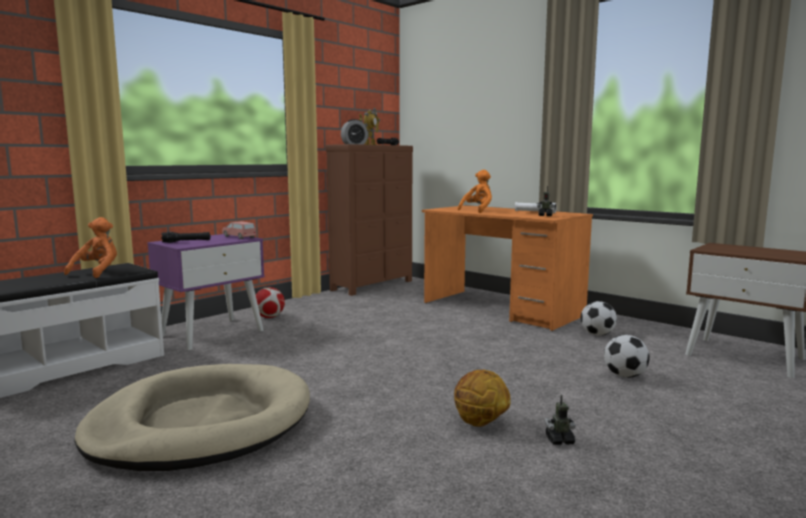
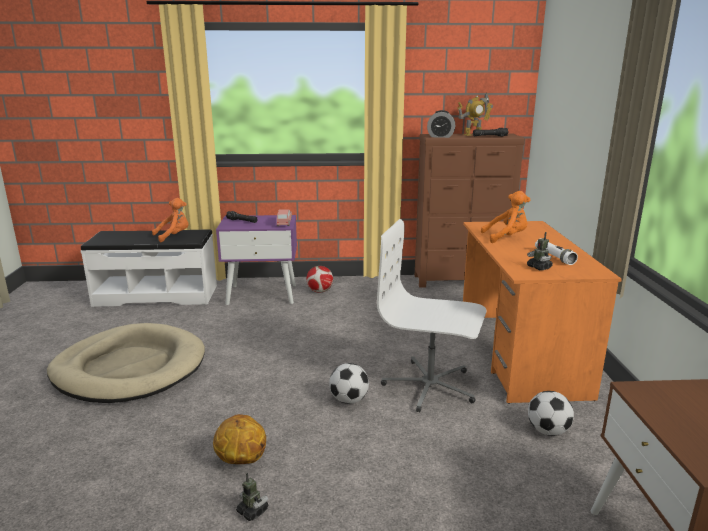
camera: 45 degrees right, 10 degrees up
football [604,335,650,378] -> football moved to [329,363,369,404]
none -> white office chair [377,219,486,412]

